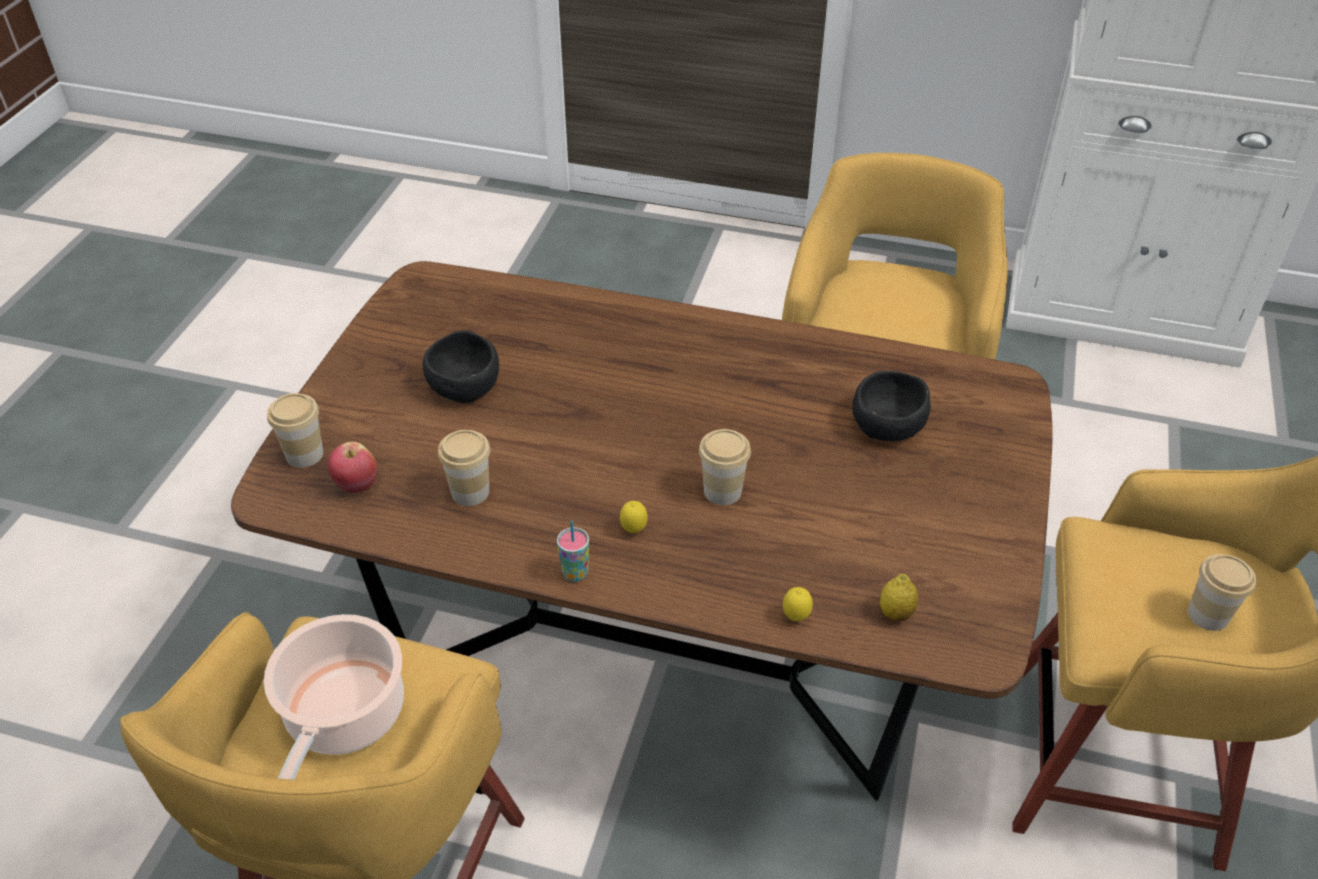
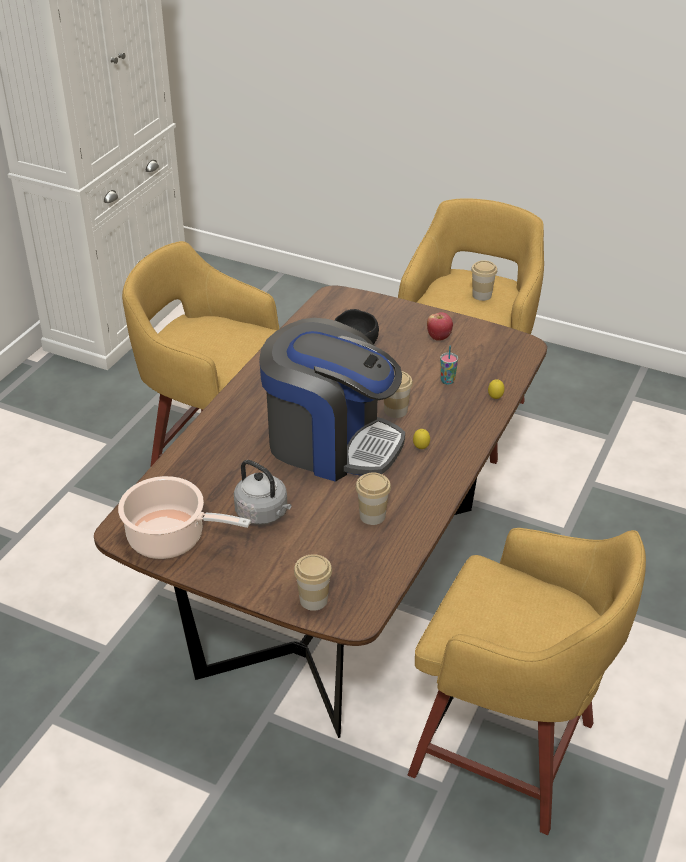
camera: 80 degrees left, 5 degrees down
cooking pot [264,614,404,780] -> cooking pot moved to [118,476,251,559]
apple [328,442,377,493] -> apple moved to [427,312,453,341]
black bowl [423,330,499,403] -> grey kettle [234,460,292,525]
cup [557,521,589,582] -> cup moved to [440,345,458,384]
lemon [880,574,918,621] -> none
none -> coffee machine [259,318,405,482]

